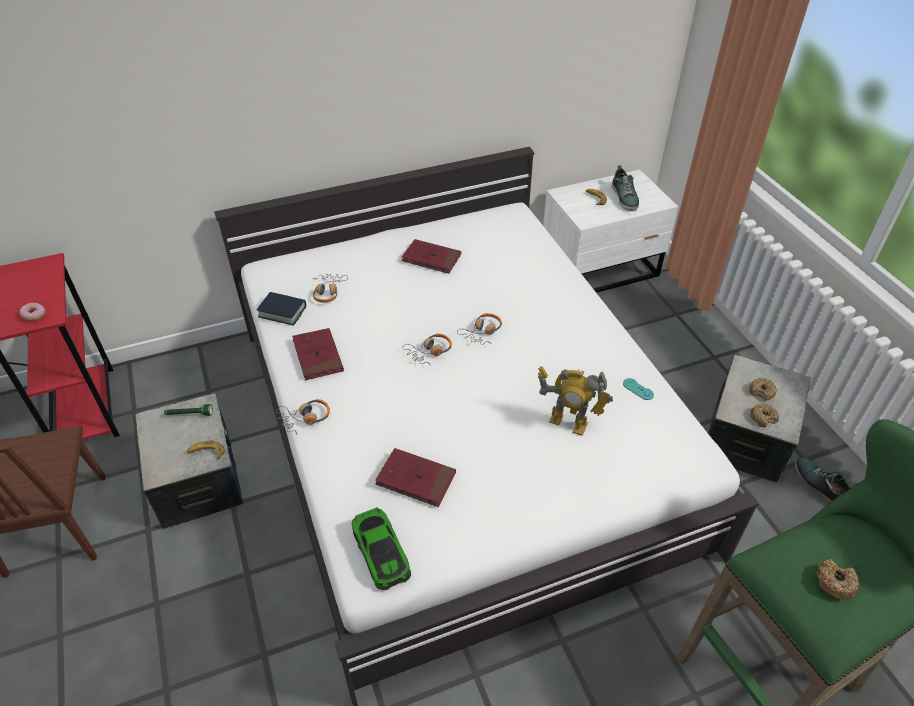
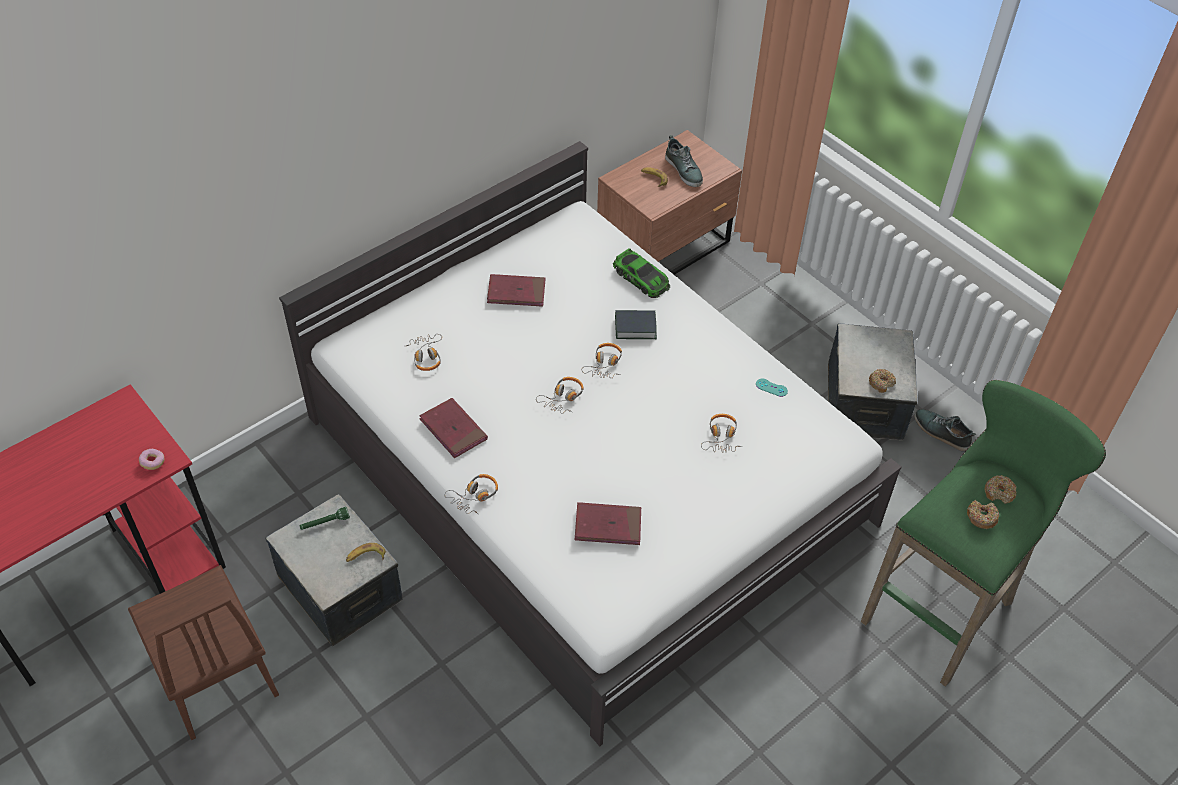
camera: 20 degrees left, 5 degrees up
book [257,292,306,326] -> book moved to [615,310,657,339]
toy car [352,507,411,590] -> toy car moved to [613,248,670,298]
toy robot [538,366,613,436] -> headphones [701,414,743,452]
white nightstand [543,169,678,293] -> brown nightstand [597,130,742,275]
donut [749,378,777,401] -> donut moved to [984,475,1017,504]

